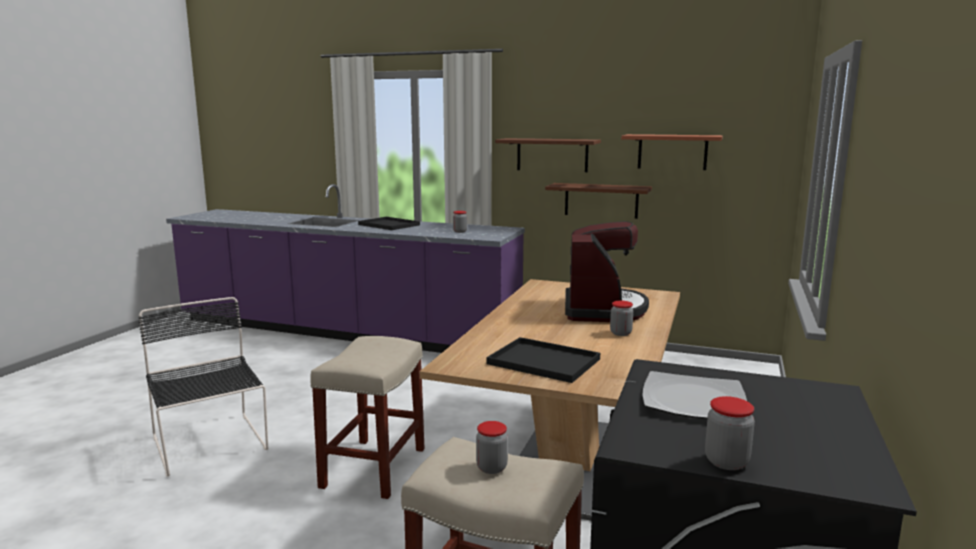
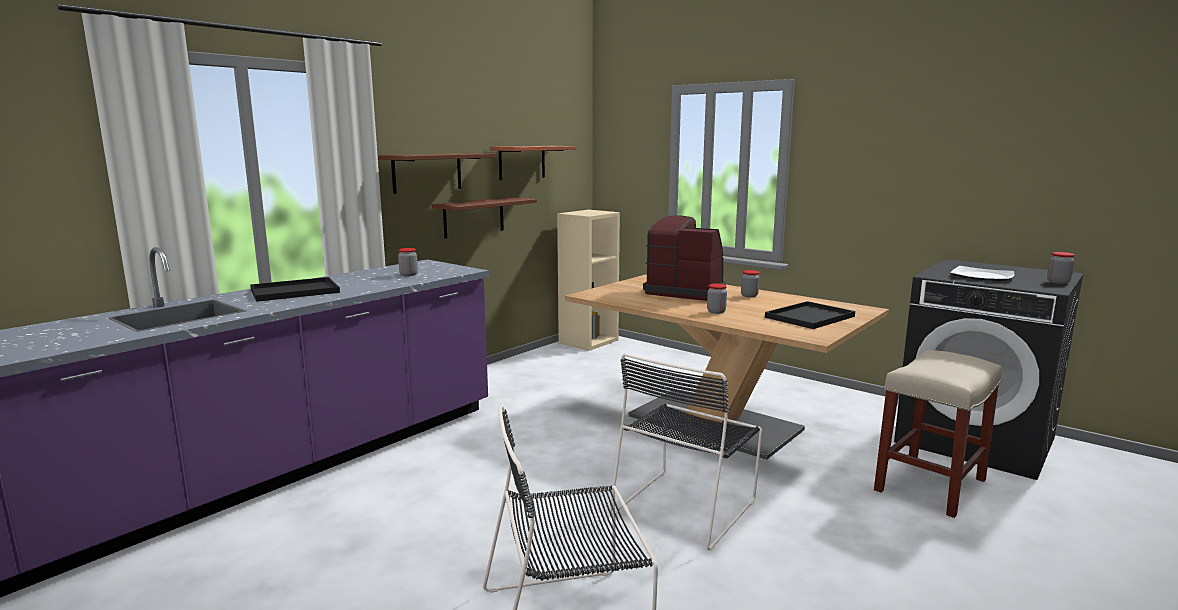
camera: 70 degrees left, 0 degrees up
beige stool [310,336,425,499] -> black chair [609,353,762,551]
jar [476,421,508,474] -> jar moved to [707,284,727,314]
none -> beige bookcase [557,210,620,351]

